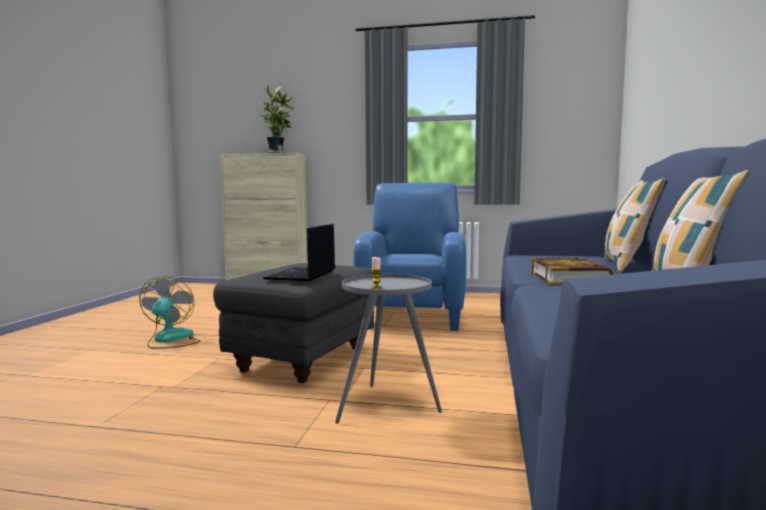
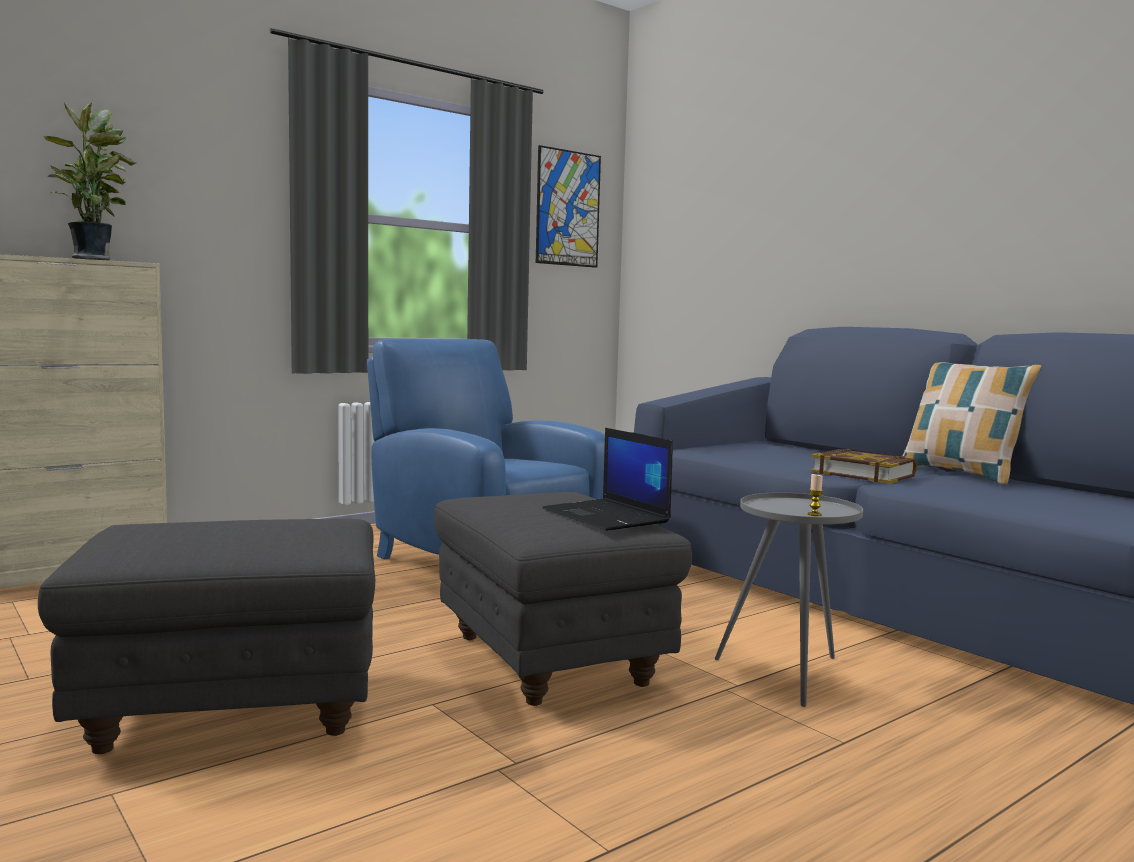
camera: 50 degrees left, 0 degrees up
fan [139,276,200,349] -> grey ottoman [38,518,375,754]
pillow [604,178,665,272] -> none
none -> picture [536,145,601,268]

